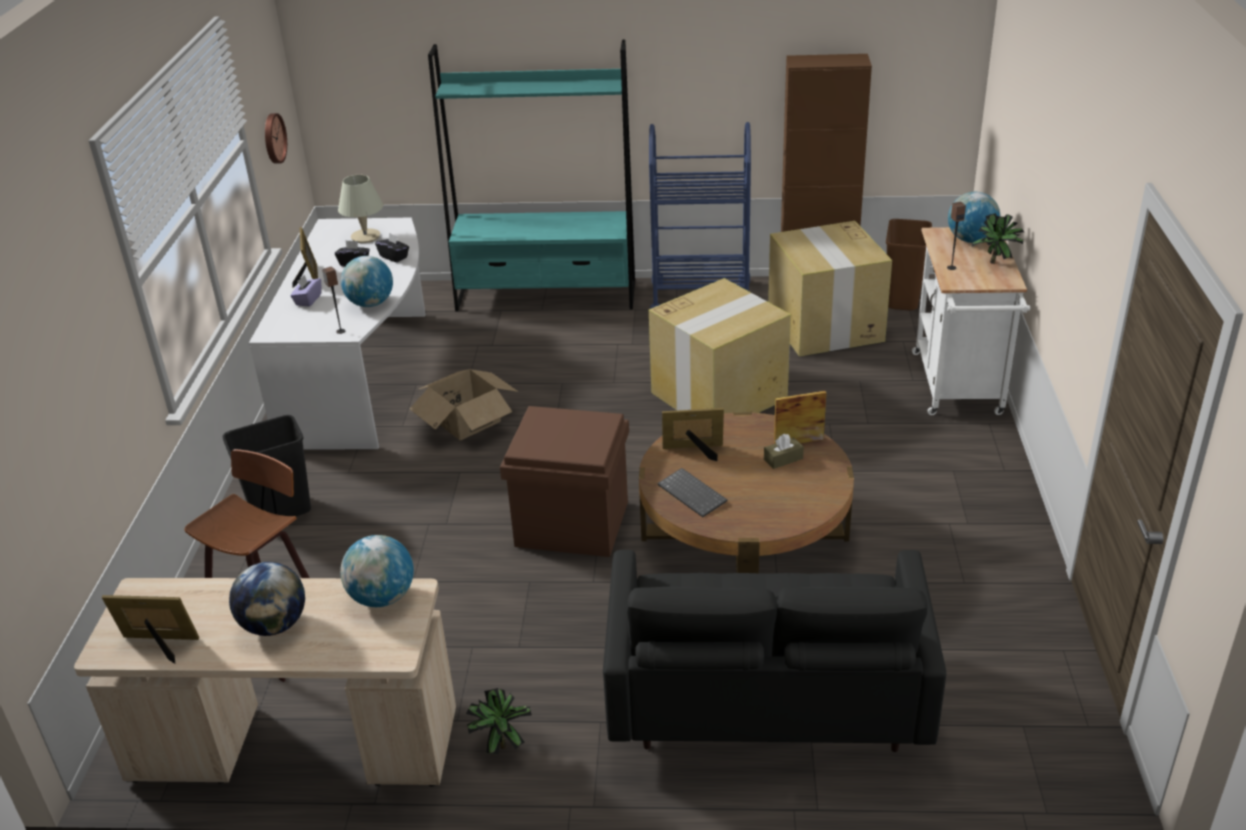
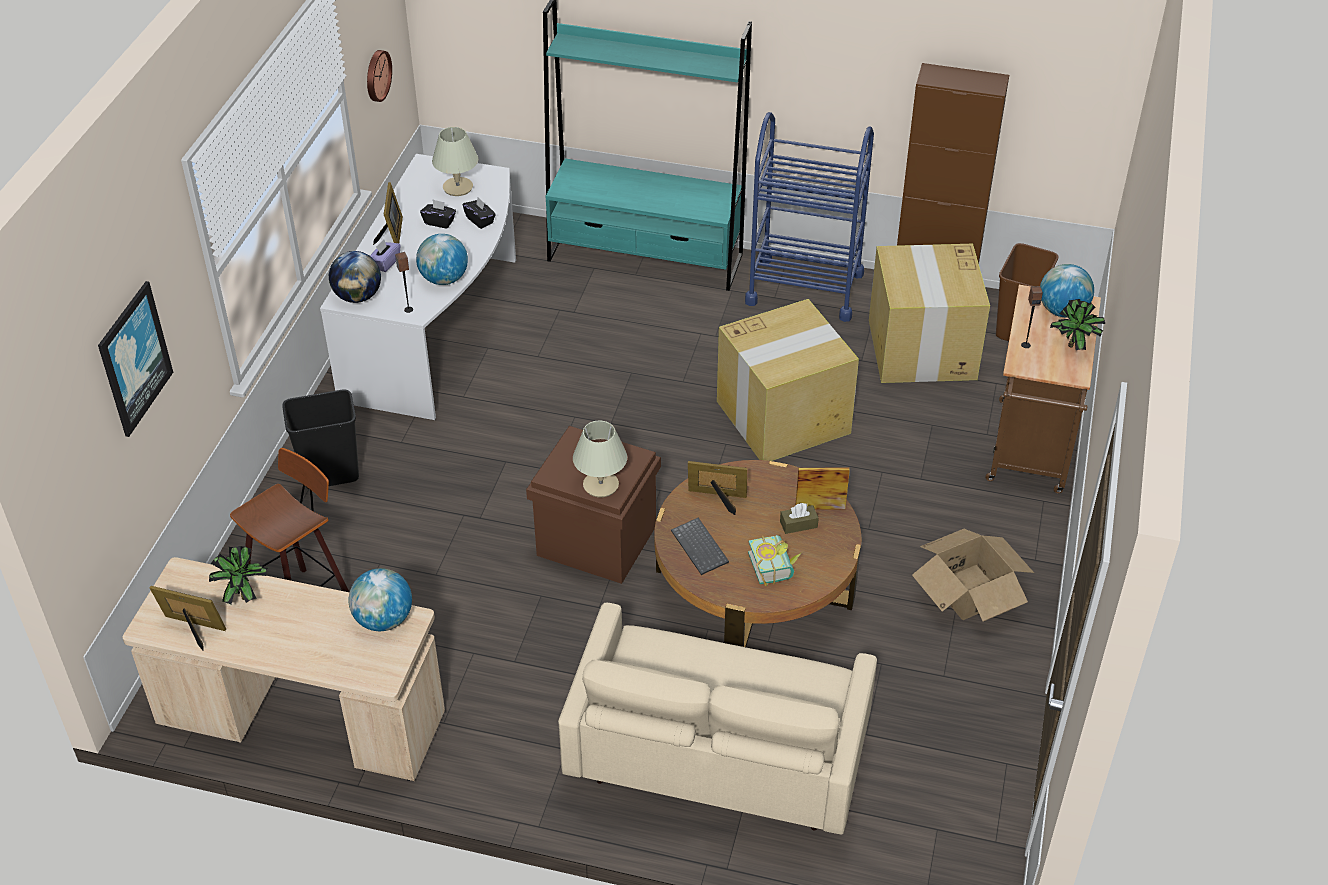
camera: 10 degrees right, 10 degrees up
globe [229,562,305,636] -> globe moved to [329,251,381,303]
cardboard box [410,369,519,440] -> cardboard box moved to [912,529,1034,621]
potted plant [466,688,532,755] -> potted plant moved to [209,546,268,604]
black sofa [603,550,946,752] -> beige sofa [558,603,877,835]
white cart [912,227,1030,415] -> brown cart [985,285,1101,493]
none -> picture [98,281,173,437]
none -> beige table lamp [573,421,627,498]
none -> book [748,535,801,586]

